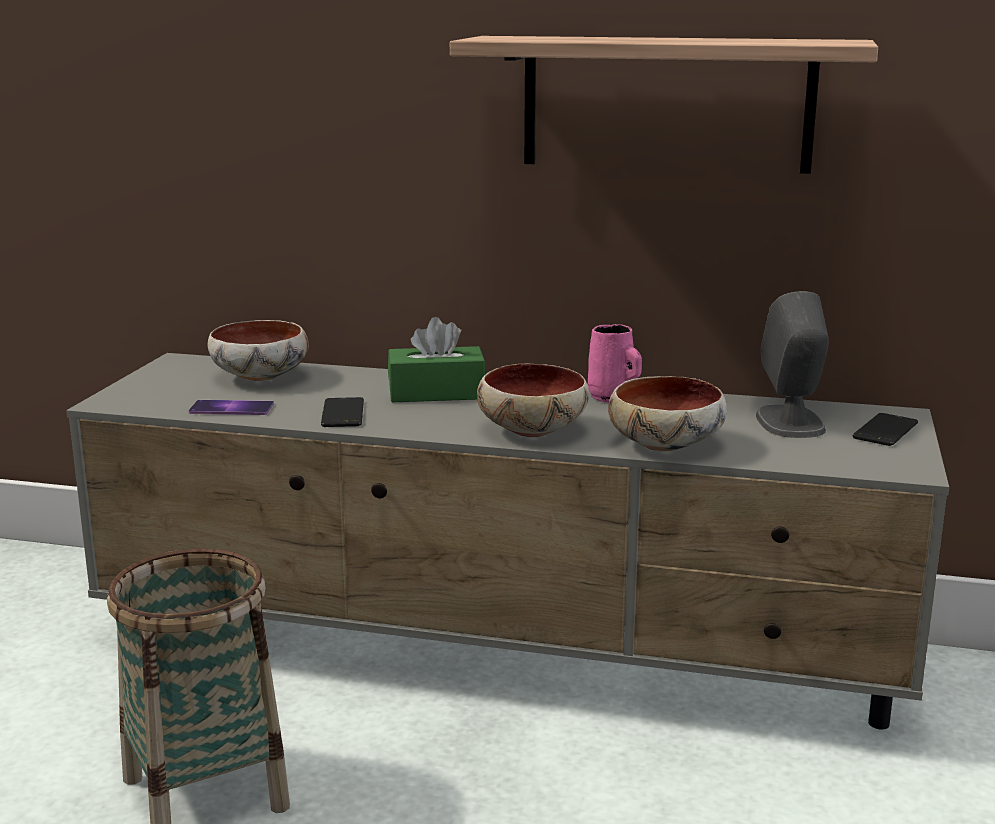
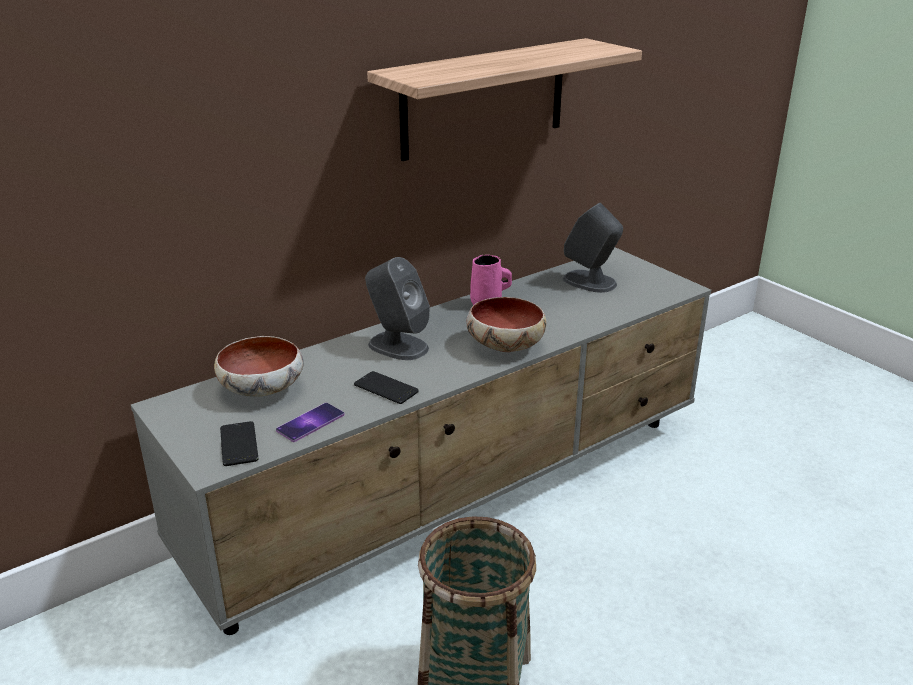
camera: 50 degrees left, 10 degrees up
green tissue box [388,317,485,402] -> grey speaker [365,257,430,360]
bowl [608,376,727,451] -> none
phone [853,413,918,446] -> phone moved to [220,421,259,466]

